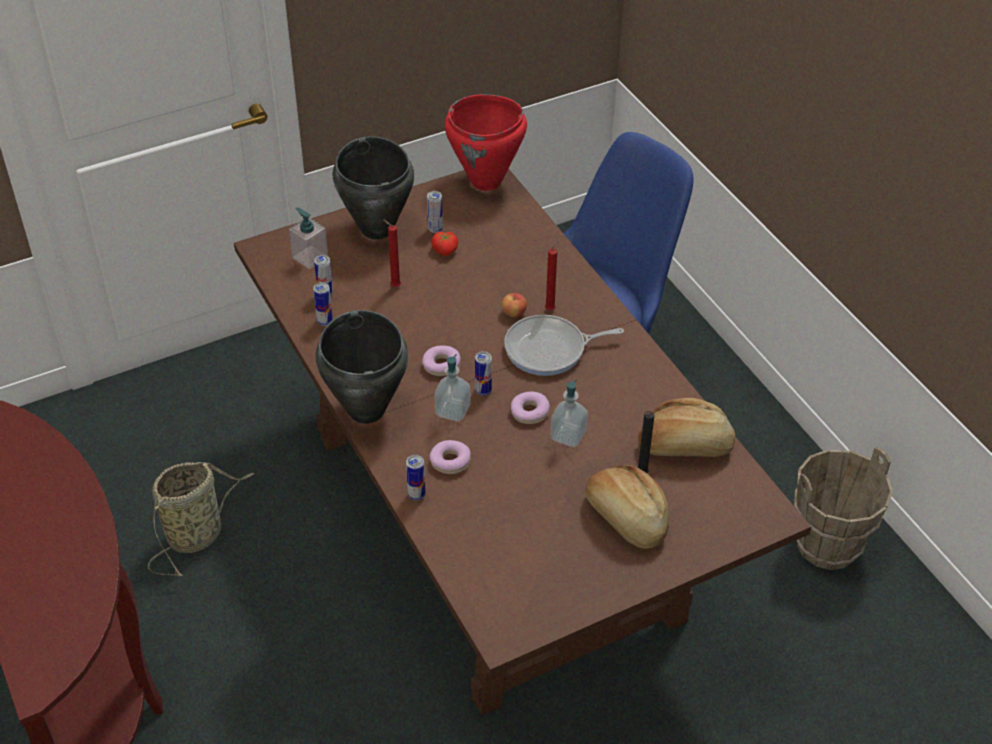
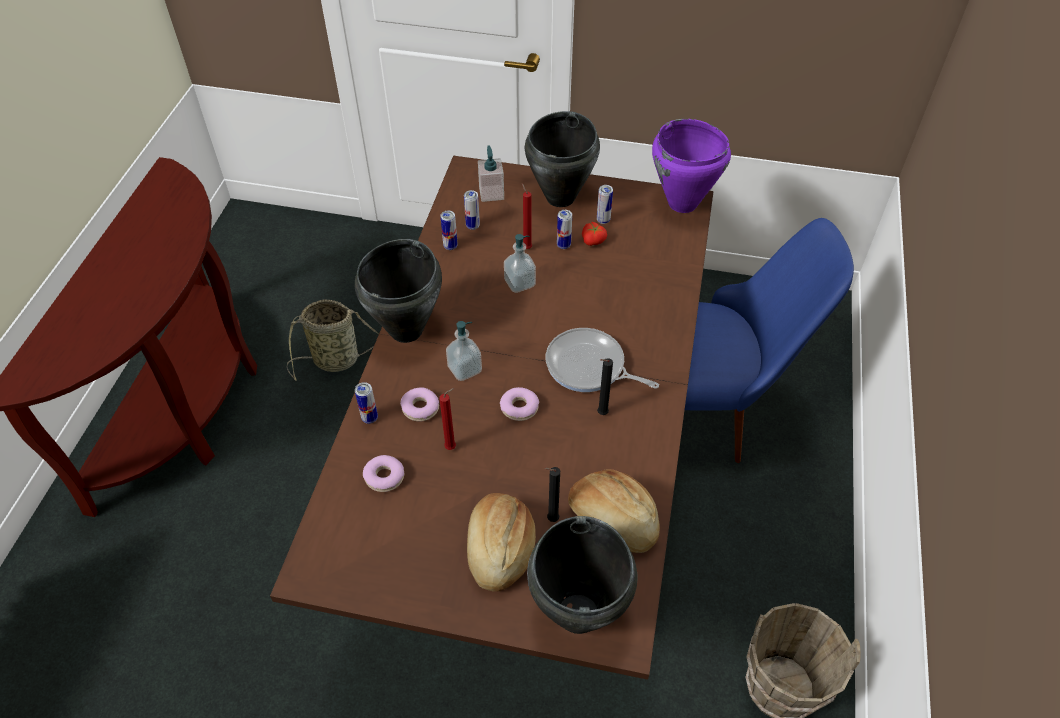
camera: 40 degrees right, 5 degrees up
donut [422,346,460,376] -> donut moved to [363,455,404,492]
red cooking pot [445,94,527,191] -> purple cooking pot [652,119,731,213]
can [475,351,492,396] -> can moved to [557,210,572,249]
apple [502,293,527,317] -> none
red candle [545,239,558,311] -> red candle moved to [439,388,456,450]
soap dispenser [550,379,588,447] -> soap dispenser moved to [504,234,536,293]
none -> black cooking pot [527,516,637,634]
none -> black candle [597,358,613,415]

